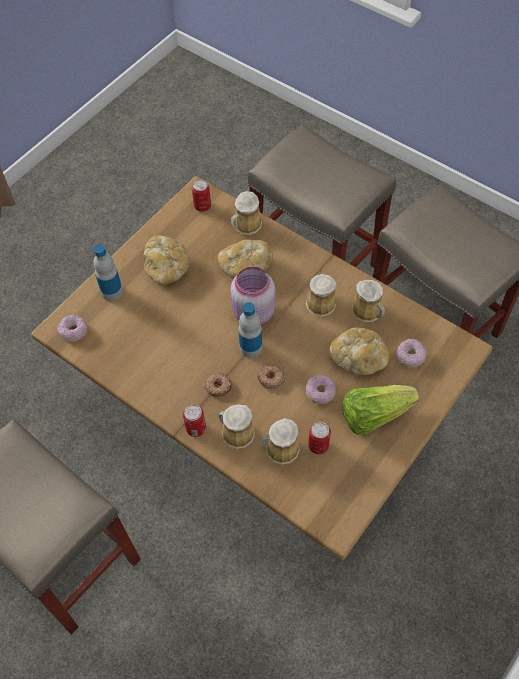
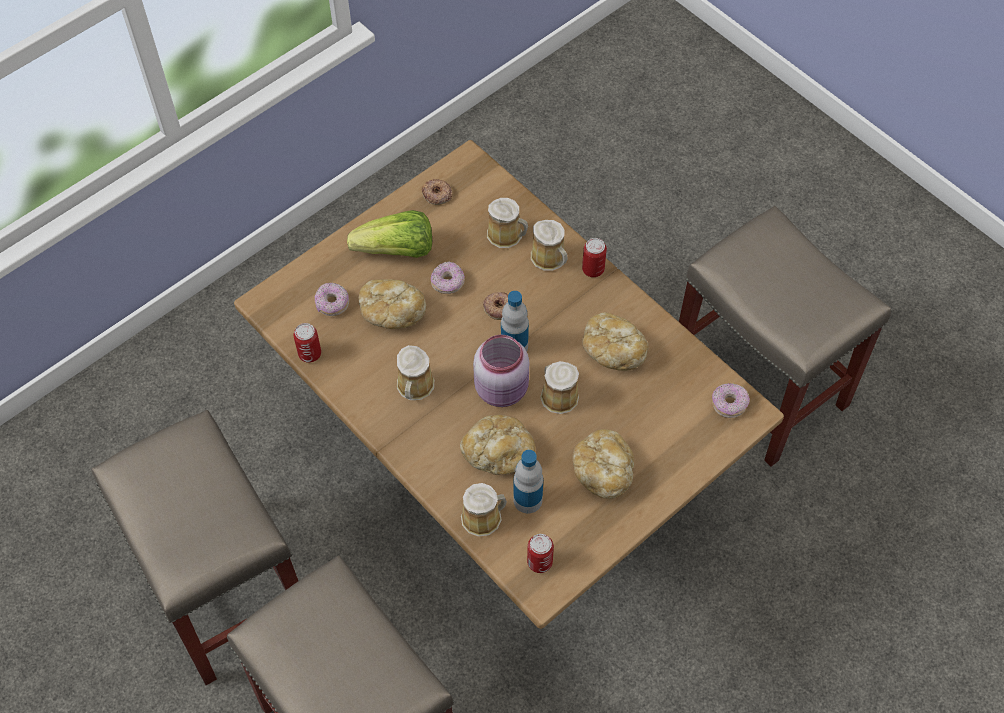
camera: 170 degrees left, 0 degrees up
bottle [93,244,123,301] -> bottle moved to [513,450,543,514]
donut [204,373,232,398] -> donut moved to [422,179,452,205]
can [308,422,331,454] -> can moved to [293,323,321,363]
mug [352,280,385,322] -> mug moved to [540,361,579,414]
none -> bread [582,312,649,371]

